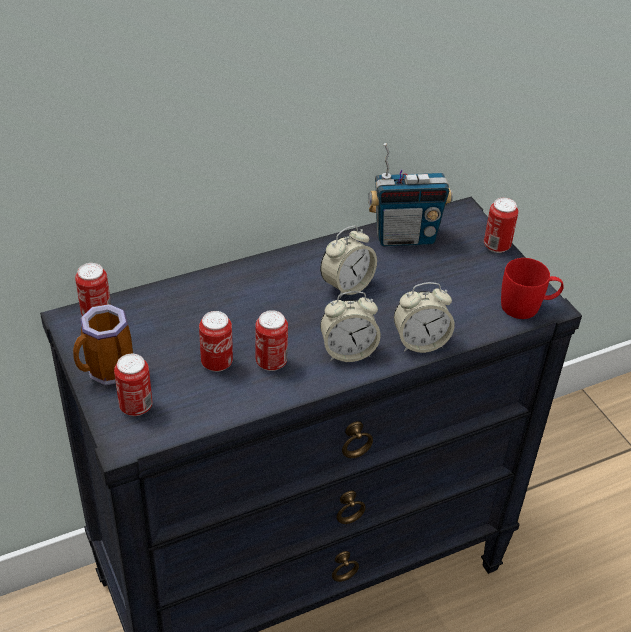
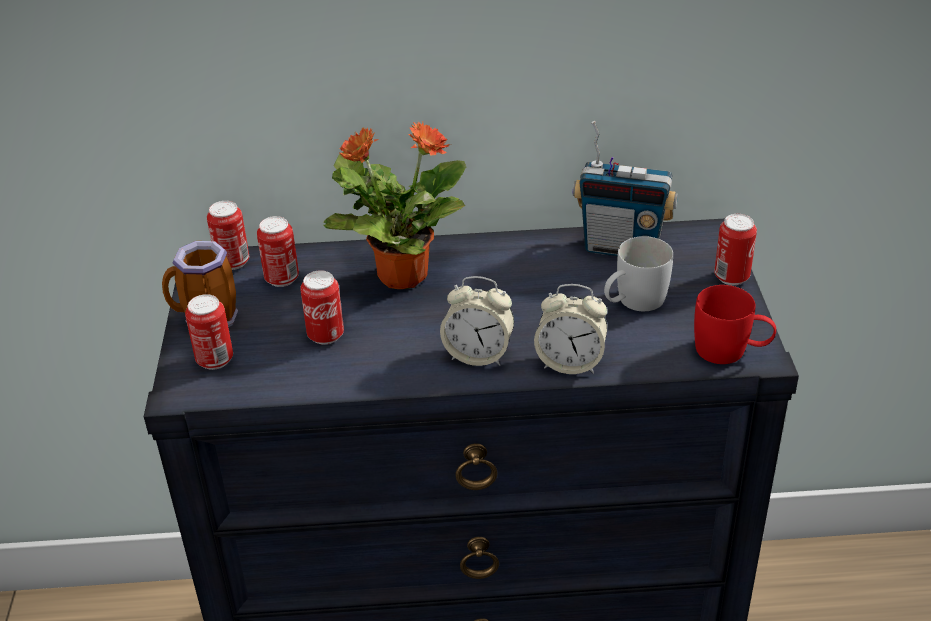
camera: 25 degrees right, 5 degrees down
can [255,310,288,371] -> can moved to [257,216,299,287]
alarm clock [320,225,377,299] -> none
none -> potted plant [323,122,466,289]
none -> white mug [604,236,673,311]

